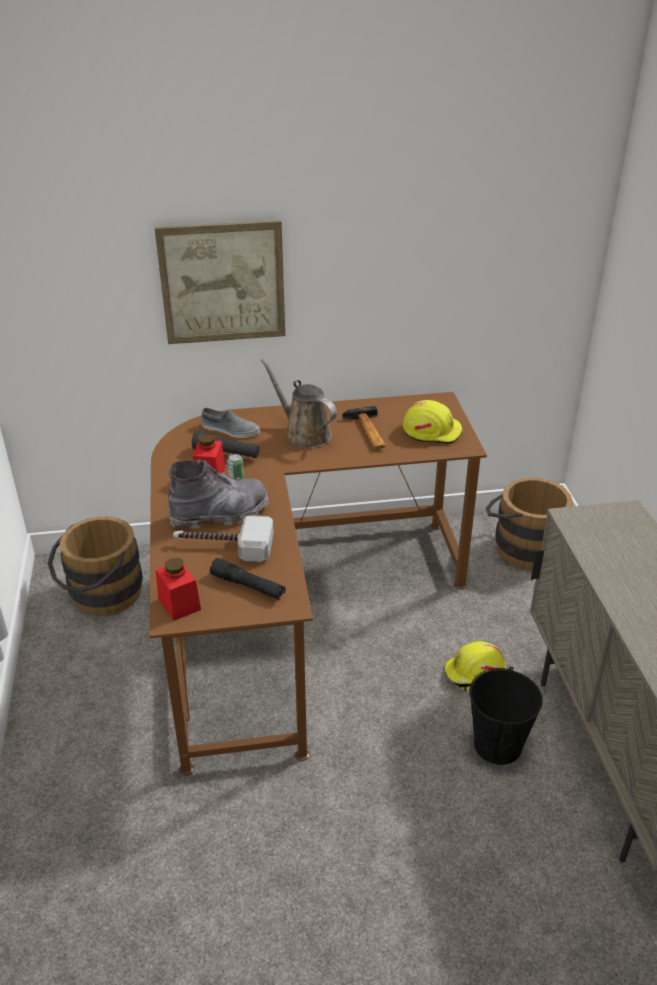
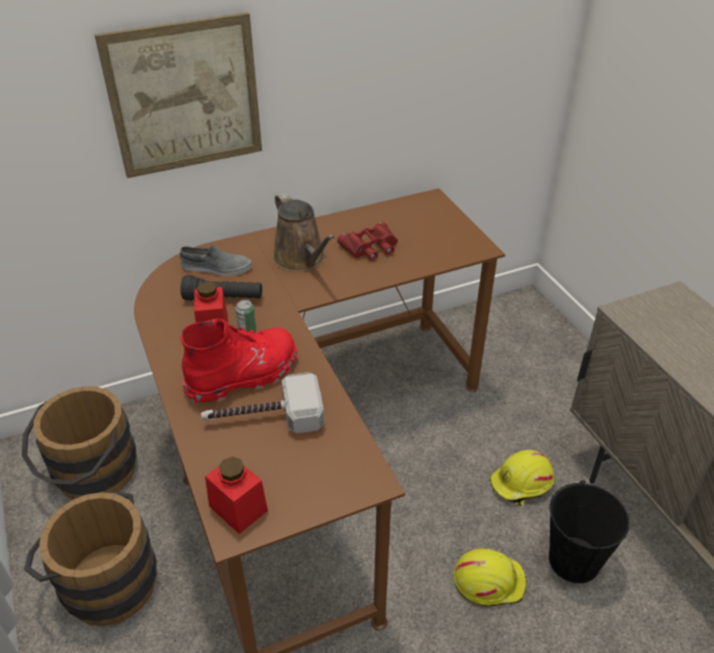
camera: 15 degrees left, 5 degrees up
grey boot [168,460,268,529] -> red boot [181,319,297,404]
black flashlight [210,558,286,600] -> none
brown watering can [261,359,337,448] -> brown watering can turned 150 degrees counterclockwise [273,193,335,272]
hammer [342,406,386,449] -> red binoculars [337,221,398,261]
yellow hard hat [403,400,462,444] -> yellow hard hat moved to [453,548,527,606]
brown bucket [485,477,573,571] -> brown bucket moved to [24,491,157,626]

